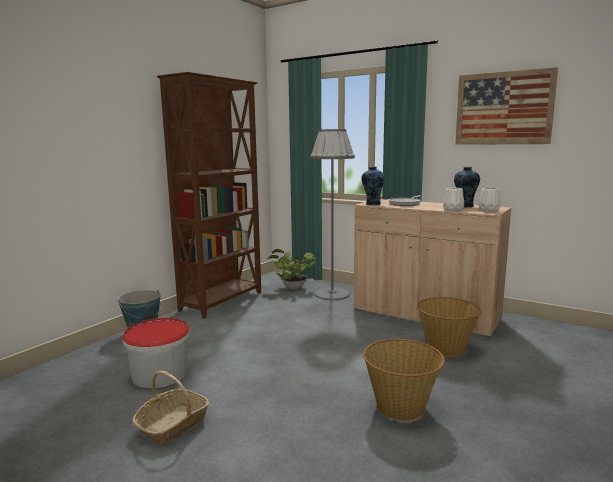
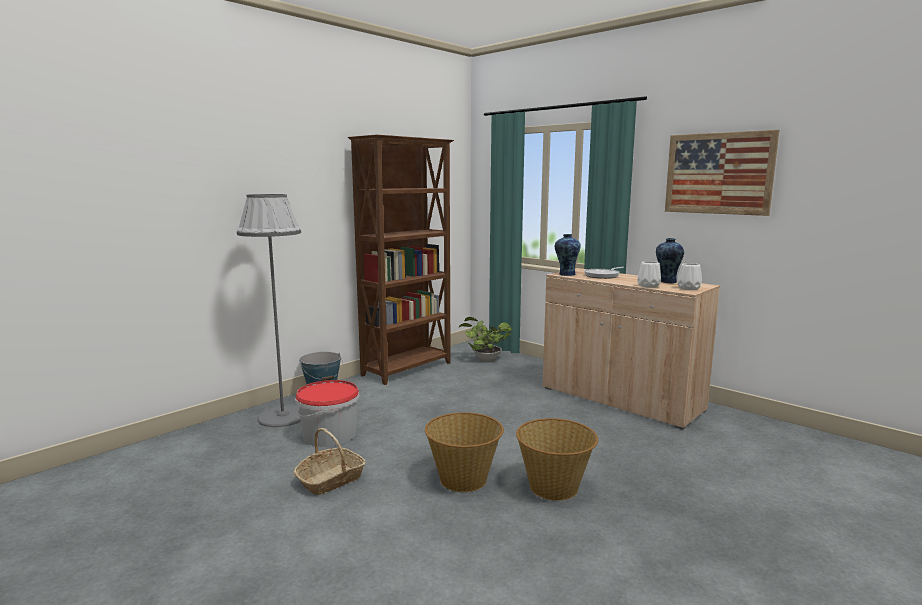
camera: 10 degrees right, 0 degrees up
grey floor lamp [310,129,355,300] -> grey floor lamp moved to [237,194,301,427]
basket [417,297,482,357] -> basket moved to [425,412,504,492]

